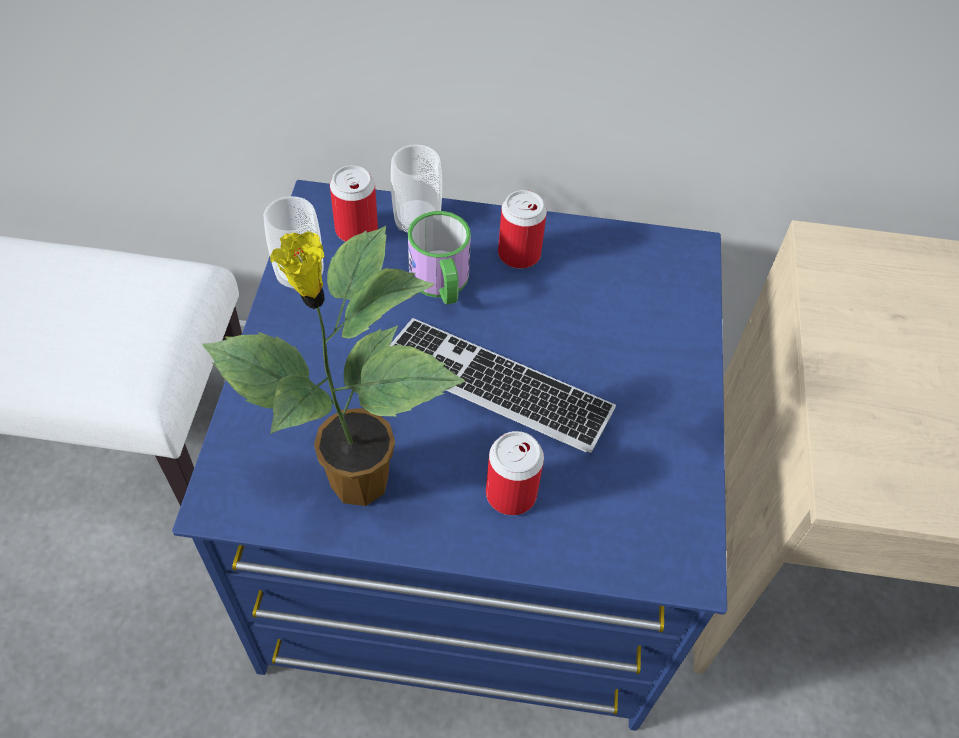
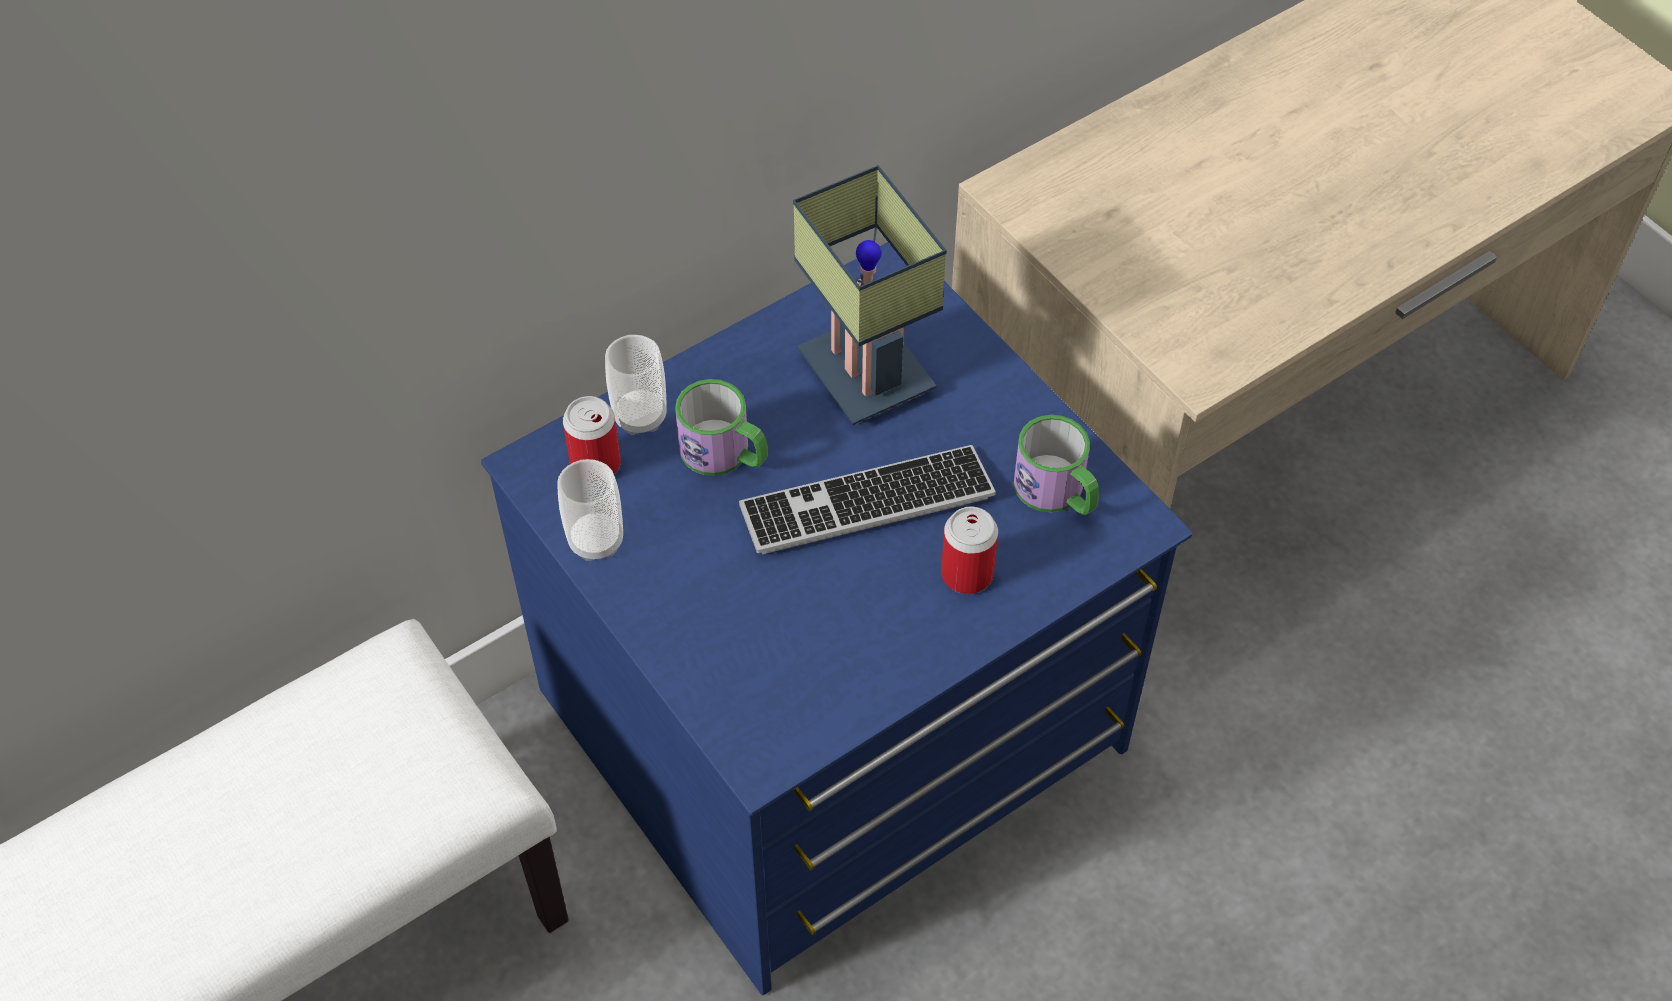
camera: 40 degrees left, 0 degrees up
potted plant [202,226,465,506] -> none
can [498,190,547,269] -> none
none -> table lamp [793,165,947,425]
none -> mug [1014,415,1099,515]

